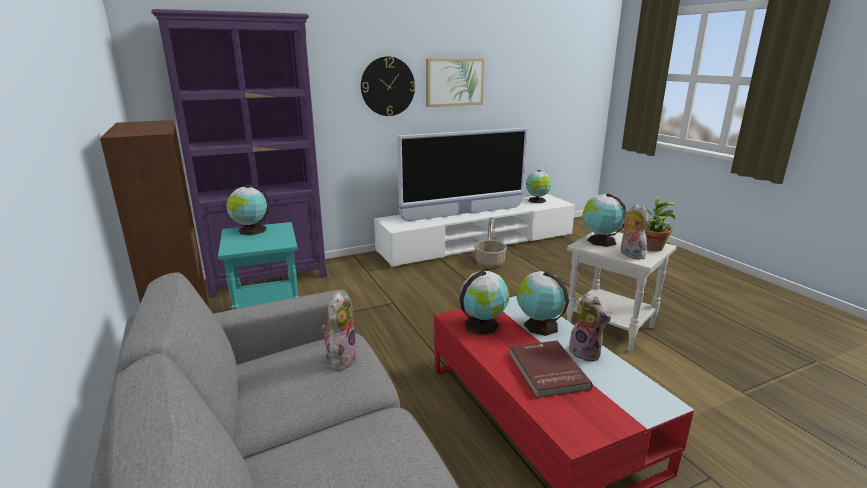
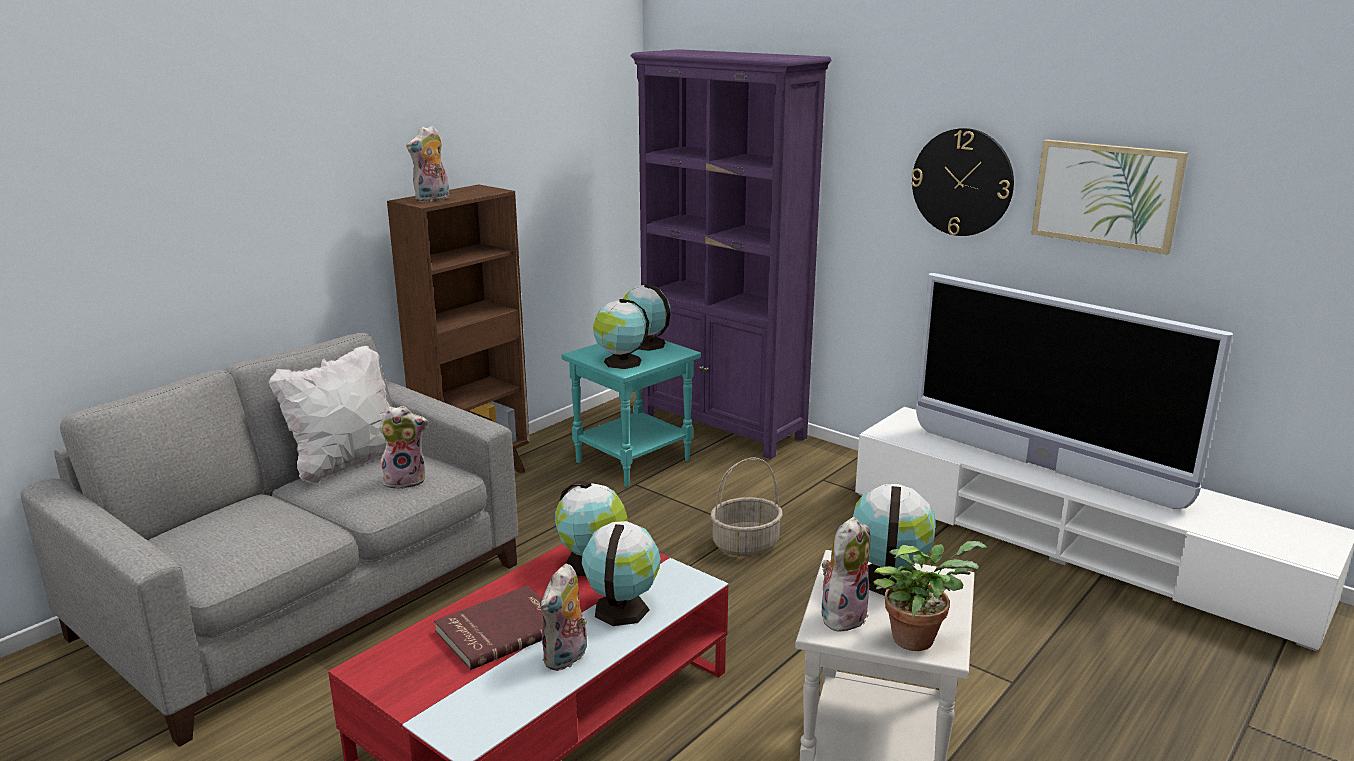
camera: 65 degrees right, 0 degrees up
basket [475,217,507,268] -> basket moved to [711,457,783,556]
globe [526,170,551,203] -> globe moved to [593,299,649,369]
none -> white pillow [269,346,390,484]
none -> plush toy [406,125,449,202]

